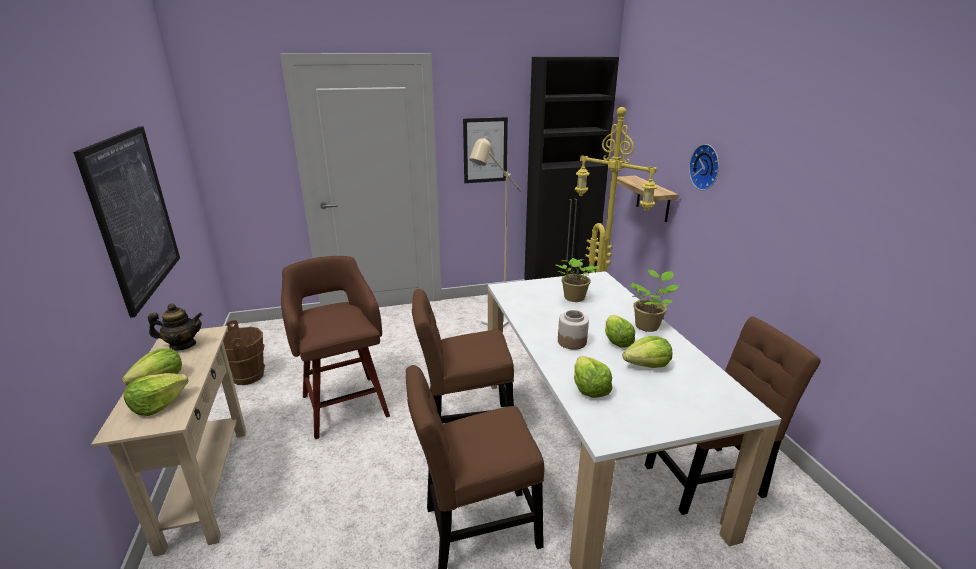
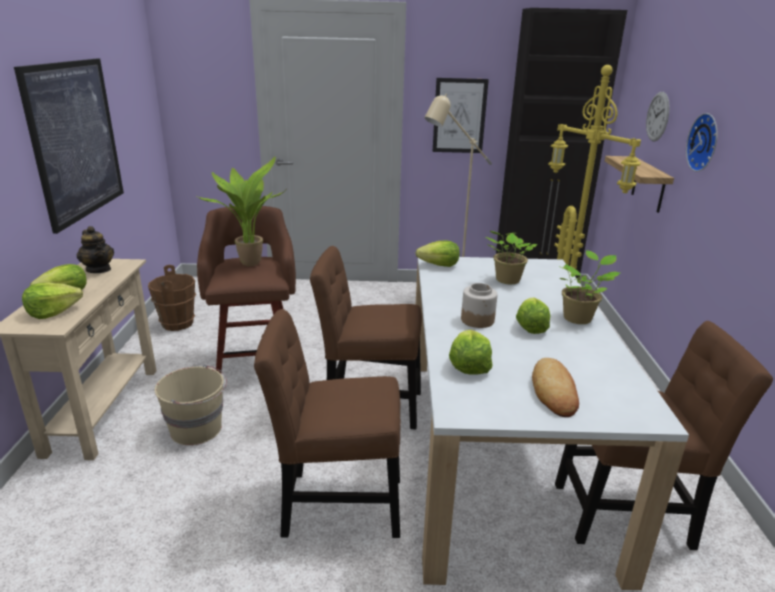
camera: 15 degrees right, 0 degrees up
teapot [148,304,203,351] -> teapot turned 45 degrees clockwise [77,226,114,273]
lettuce [622,336,672,368] -> lettuce moved to [416,241,460,267]
none -> beige bucket [155,365,227,445]
none -> potted plant [195,157,286,266]
none -> bread [532,358,579,417]
none -> wall clock [646,92,670,141]

